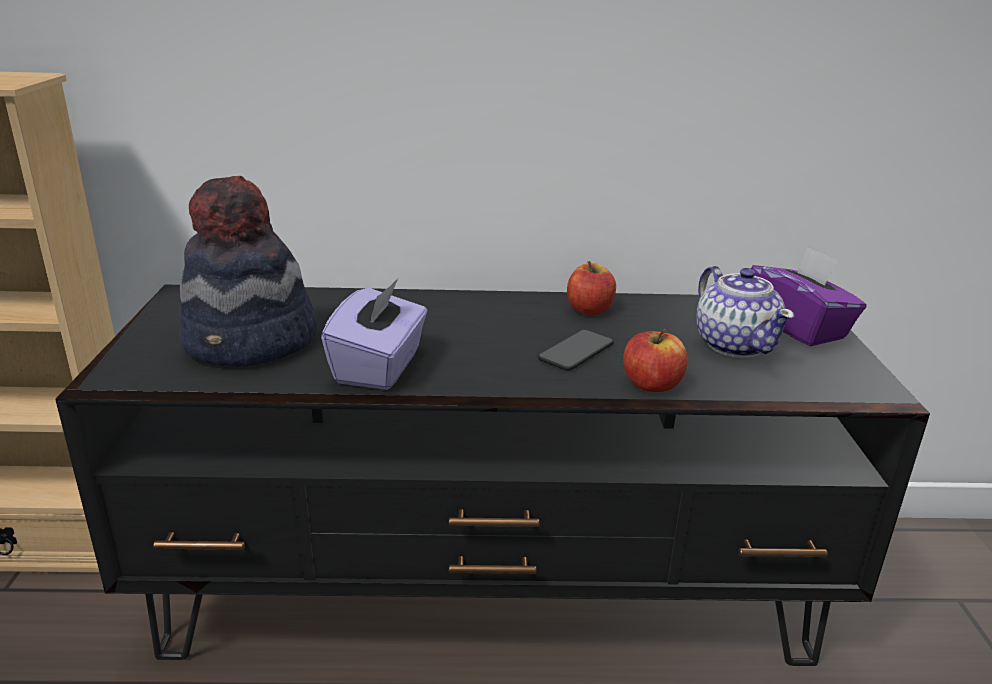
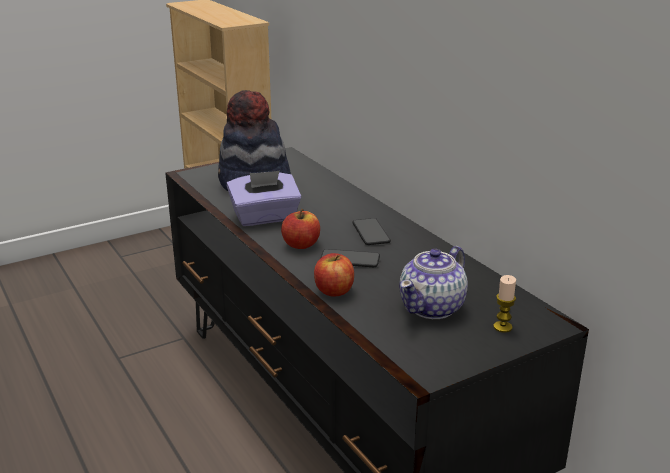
camera: 60 degrees right, 0 degrees up
apple [567,261,616,315] -> apple moved to [281,209,320,249]
purple tissue box [751,247,867,346] -> candle [493,275,516,332]
none -> phone [352,218,391,245]

